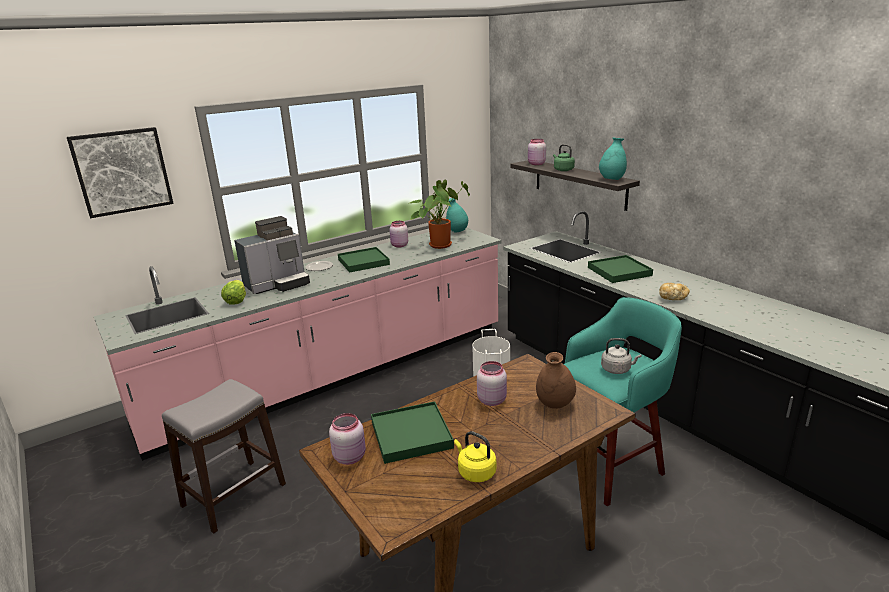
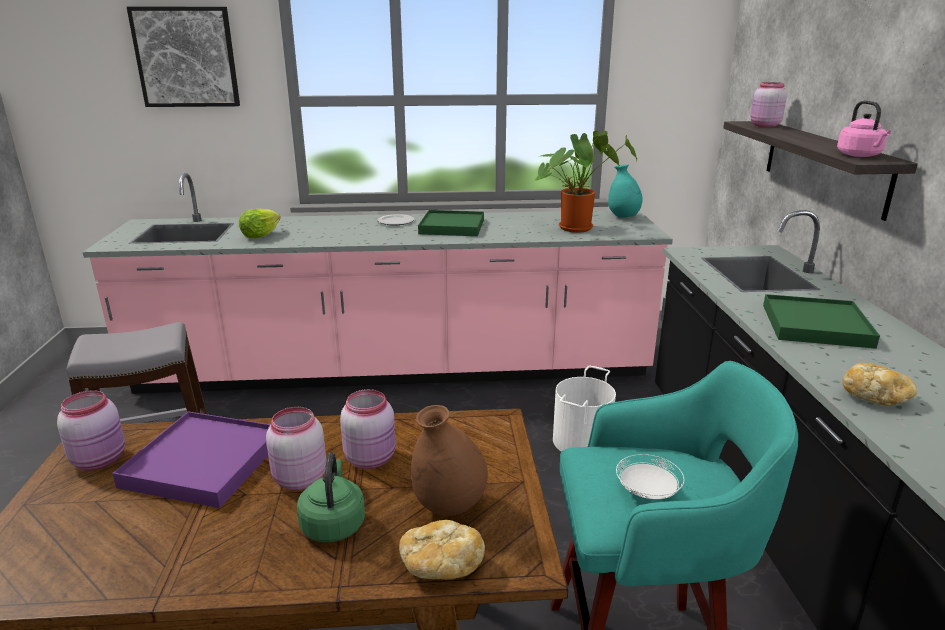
camera: 30 degrees right, 0 degrees up
coffee machine [234,216,310,294] -> none
green tray [371,401,454,464] -> purple tray [112,411,271,508]
pink jar [390,221,408,247] -> pink jar moved to [266,407,327,490]
yellow kettle [454,431,496,482] -> none
green kettle [553,144,575,171] -> green kettle moved to [297,452,365,542]
turquoise vase [599,137,627,180] -> pink kettle [837,101,891,157]
grey kettle [601,338,642,374] -> white plate [616,454,684,499]
none -> bread [399,520,485,580]

